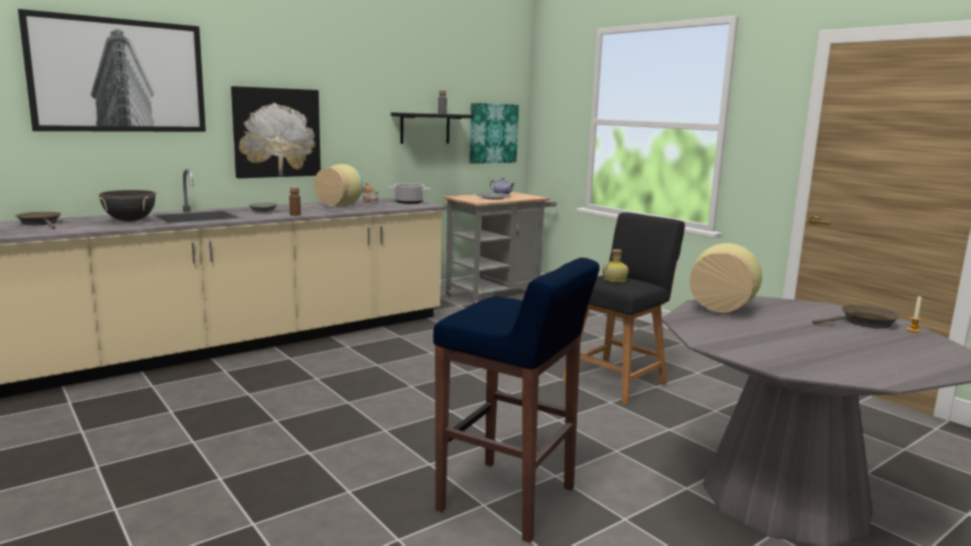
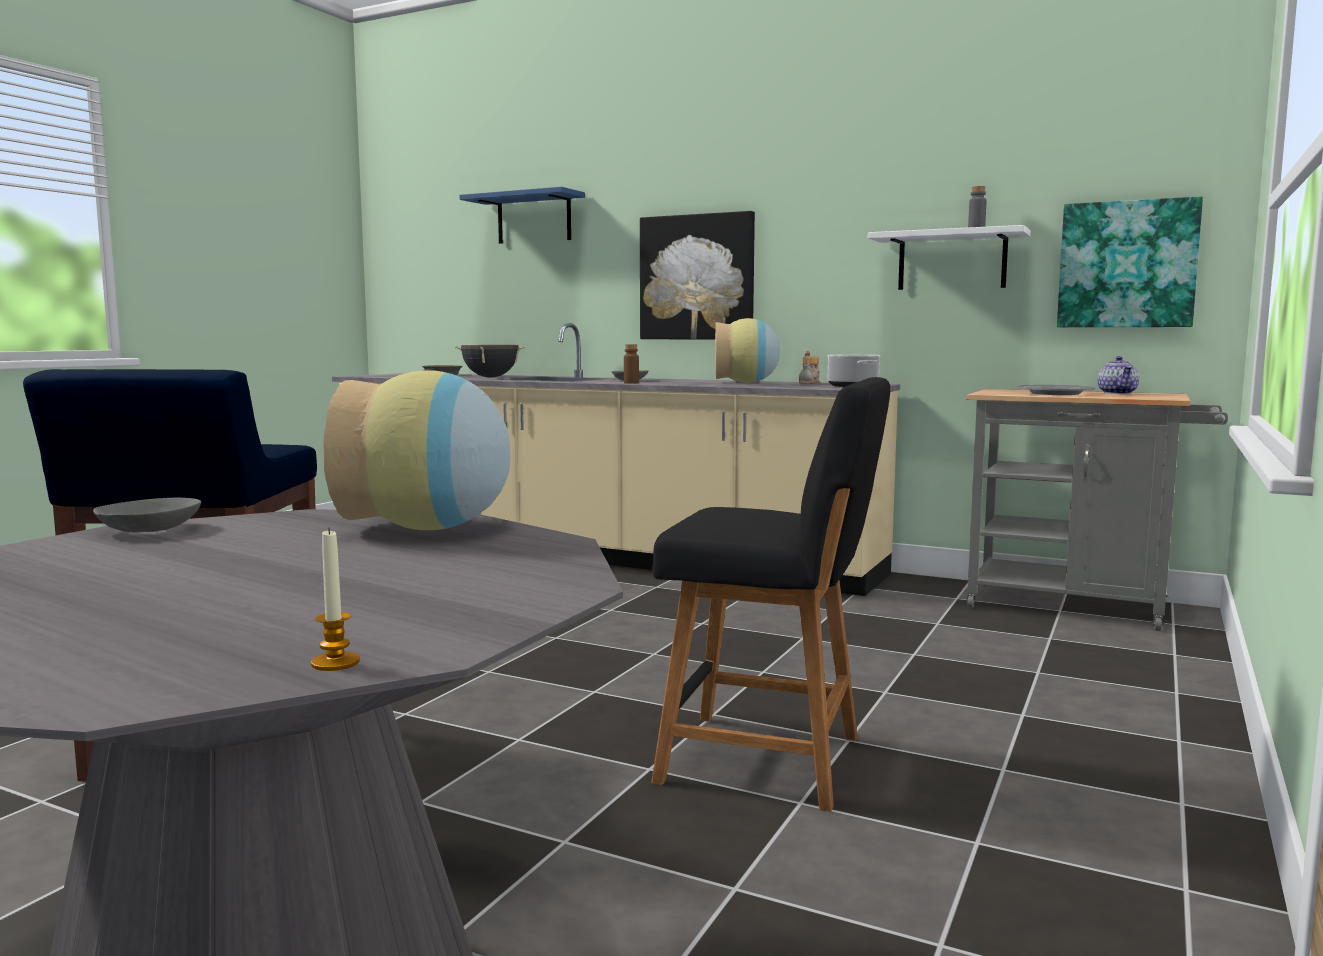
camera: 65 degrees right, 5 degrees down
picture [18,9,206,132] -> blue shelf [459,187,585,244]
black shelf [391,112,474,144] -> white shelf [868,225,1031,290]
bottle [603,249,629,282] -> none
brown frying pan [812,305,900,329] -> none
none -> grey bowl [93,498,201,533]

